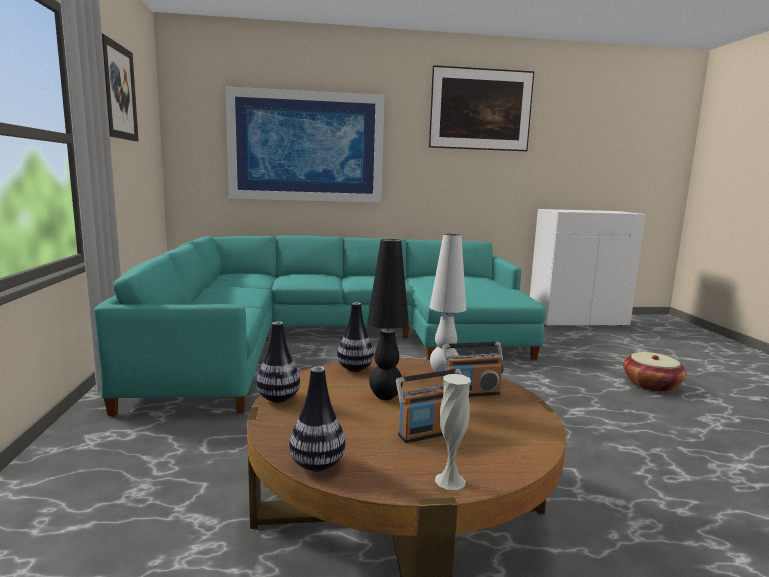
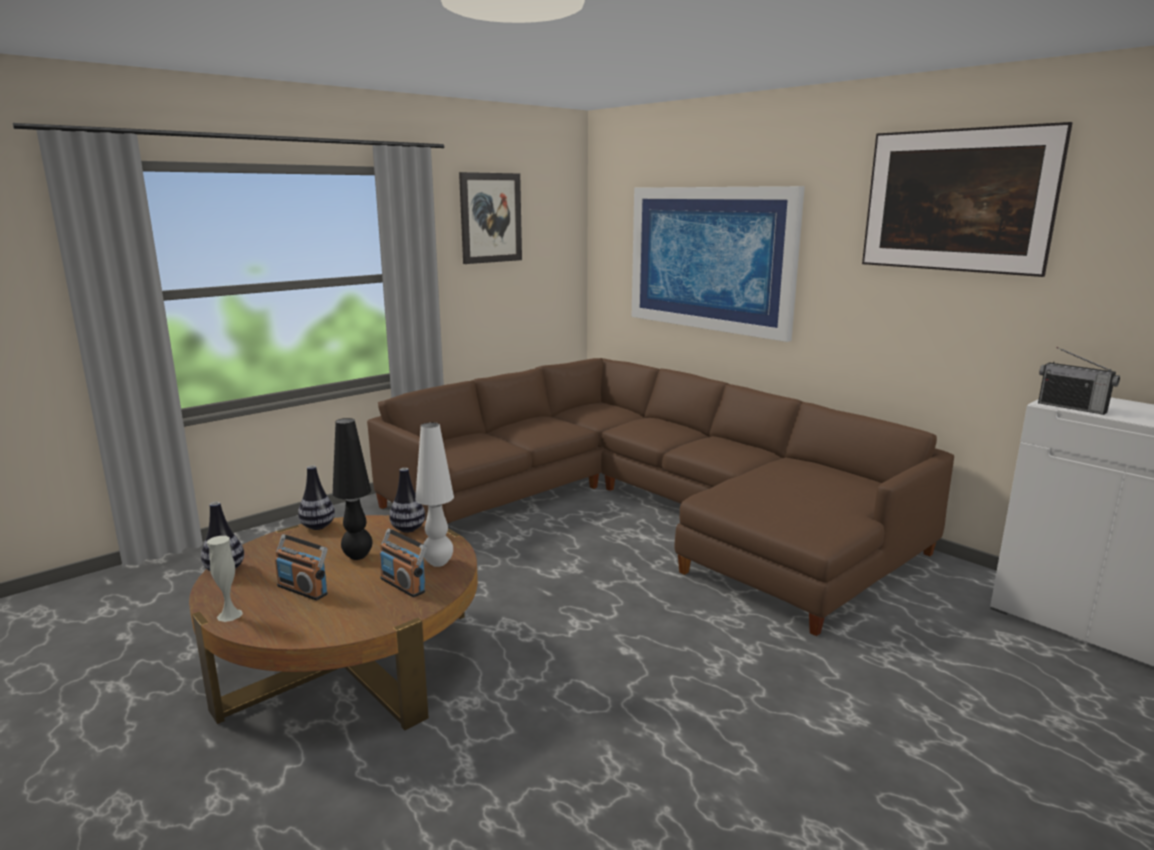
camera: 55 degrees right, 5 degrees up
turquoise sofa [94,235,546,416] -> brown sofa [367,358,954,636]
basket [623,352,687,392] -> none
none -> radio [1038,347,1120,415]

